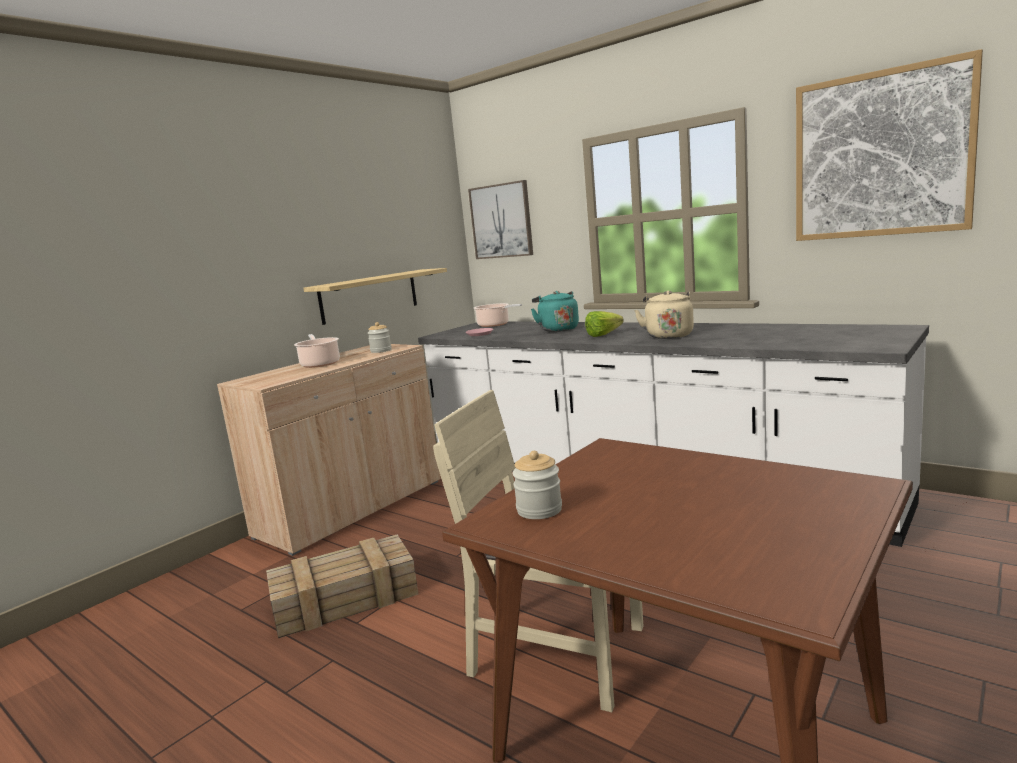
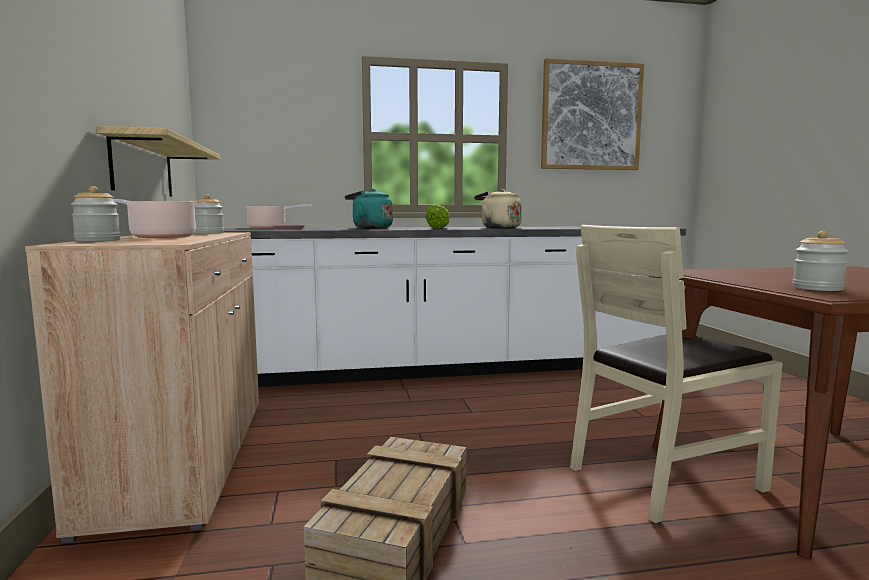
camera: 50 degrees left, 5 degrees down
picture [468,180,533,259] -> none
none -> jar [71,186,121,242]

